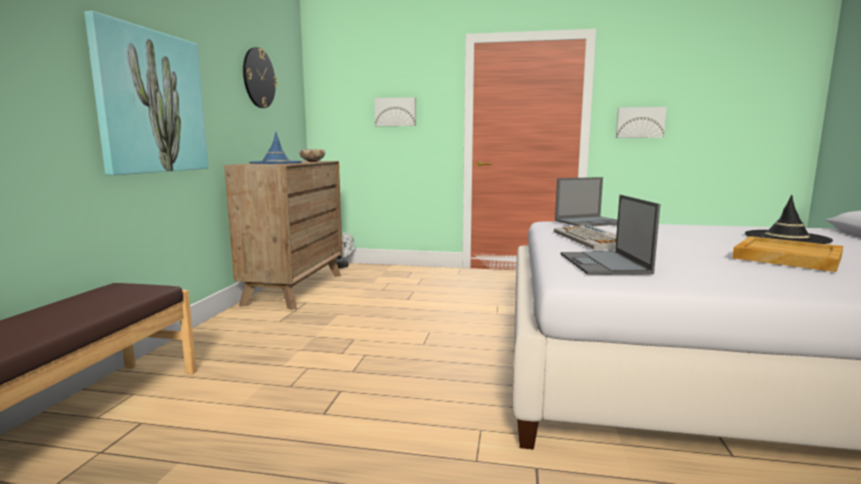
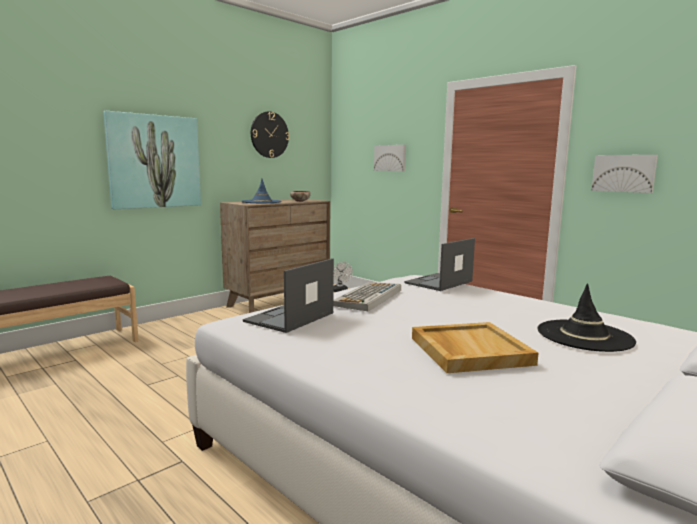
camera: 35 degrees right, 0 degrees up
laptop [555,177,618,226] -> laptop turned 120 degrees clockwise [404,238,475,291]

